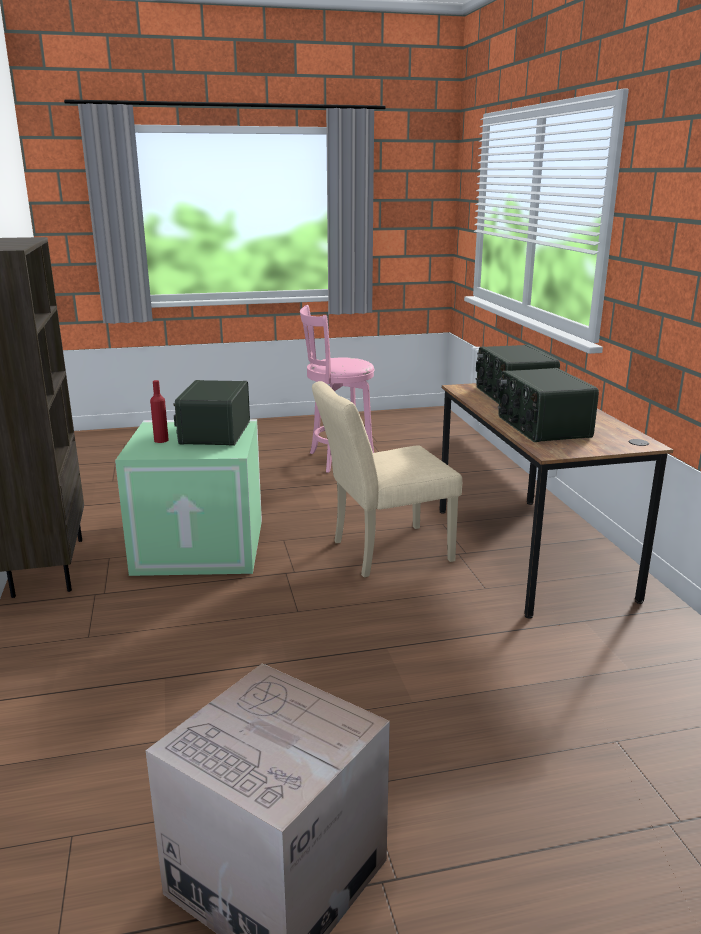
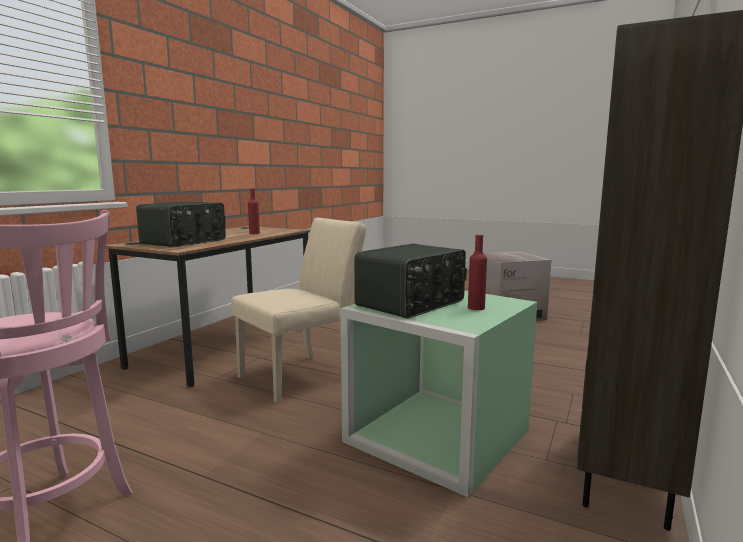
camera: 140 degrees left, 10 degrees down
beige chair [312,381,462,577] -> beige chair turned 60 degrees counterclockwise [231,218,366,403]
radio [498,368,599,442] -> red bottle [248,189,260,234]

